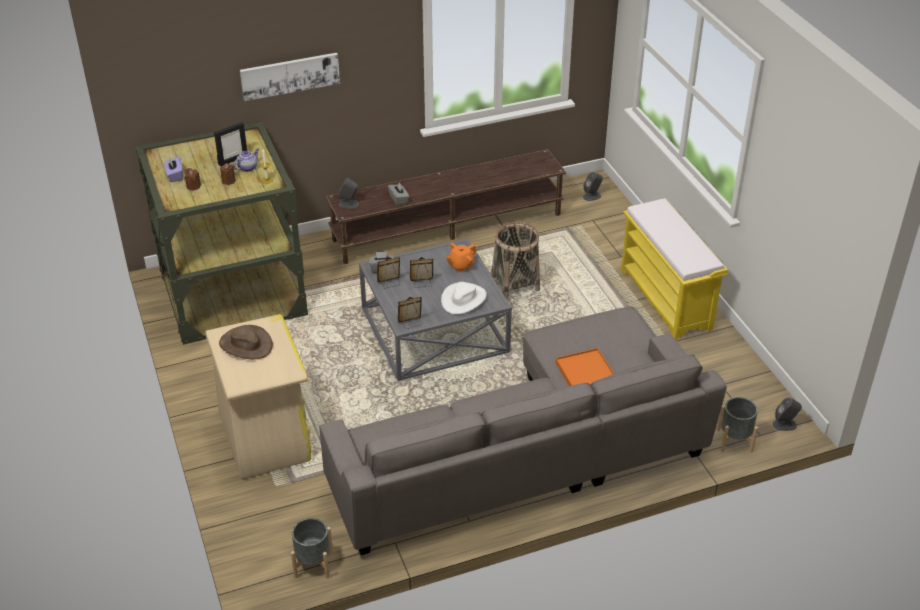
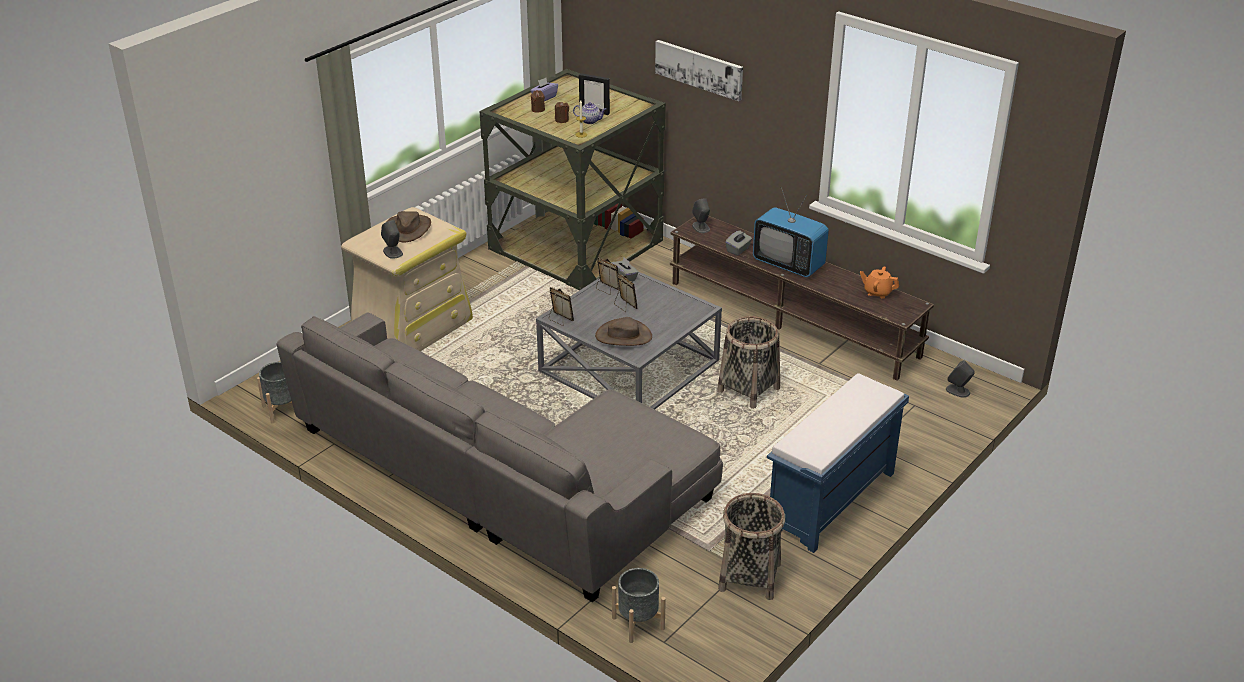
camera: 60 degrees right, 5 degrees down
white hat [441,282,487,314] -> brown hat [595,317,652,346]
orange teapot [446,243,477,272] -> orange teapot moved to [860,266,899,299]
orange tray [556,348,614,386] -> none
yellow bench [621,198,728,340] -> blue bench [767,373,909,553]
grey speaker [773,397,802,431] -> grey speaker moved to [381,220,403,259]
none -> basket [718,493,785,600]
none -> television [753,187,829,277]

